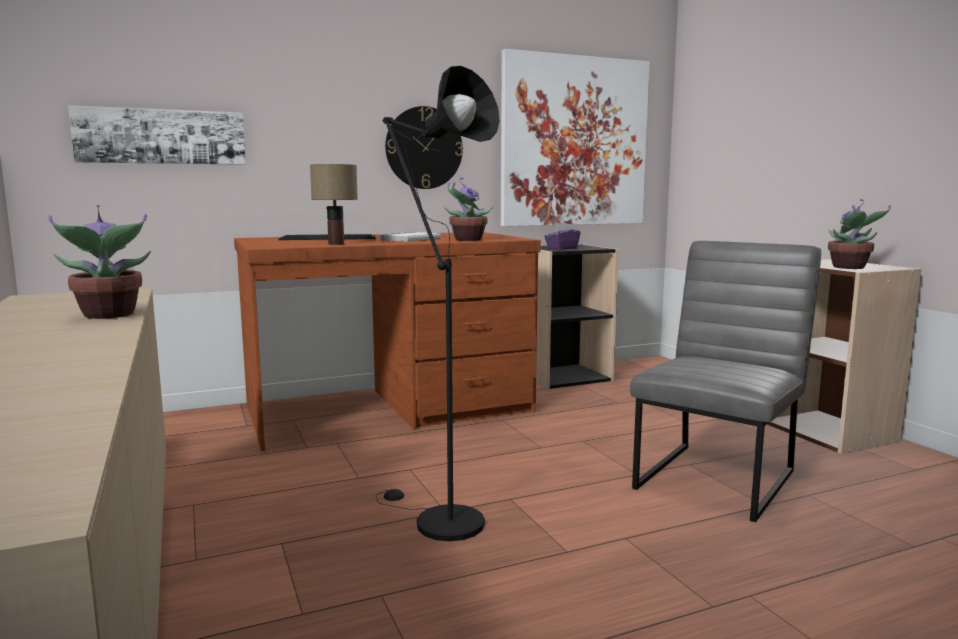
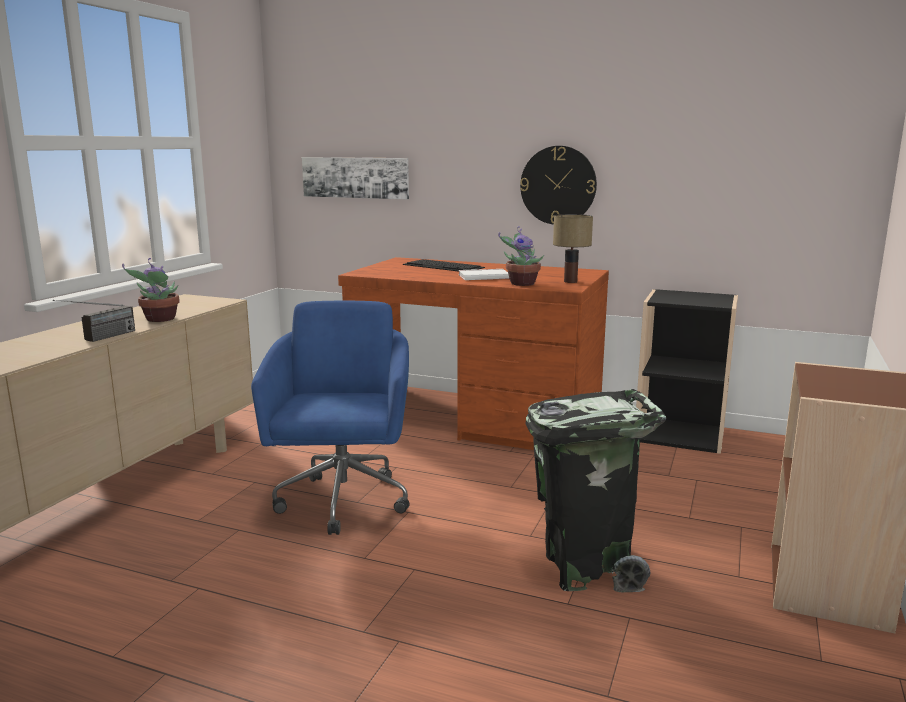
camera: 45 degrees right, 5 degrees up
table lamp [310,164,358,245] -> table lamp moved to [553,214,593,283]
black floor lamp [376,66,500,541] -> blue office chair [251,301,410,535]
picture [501,49,650,226] -> none
purple tissue box [544,223,580,250] -> none
grey chair [630,241,821,522] -> black trash can [526,389,666,592]
potted plant [828,199,891,269] -> none
none -> radio [53,300,135,342]

